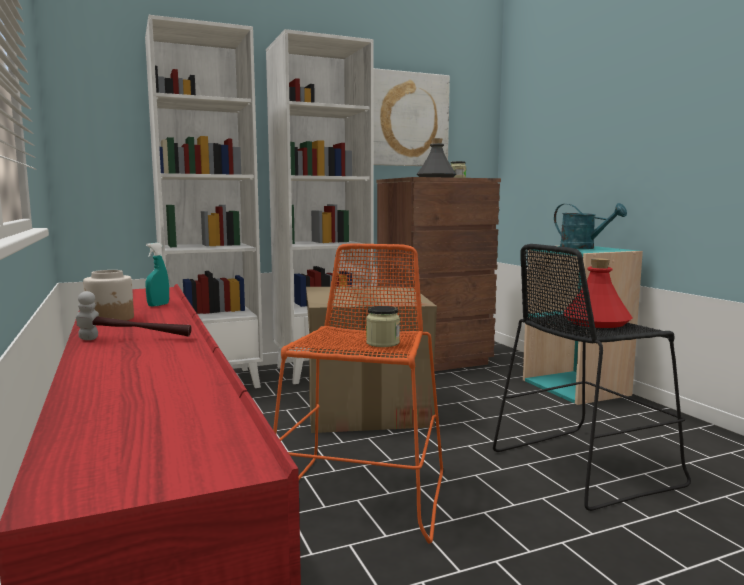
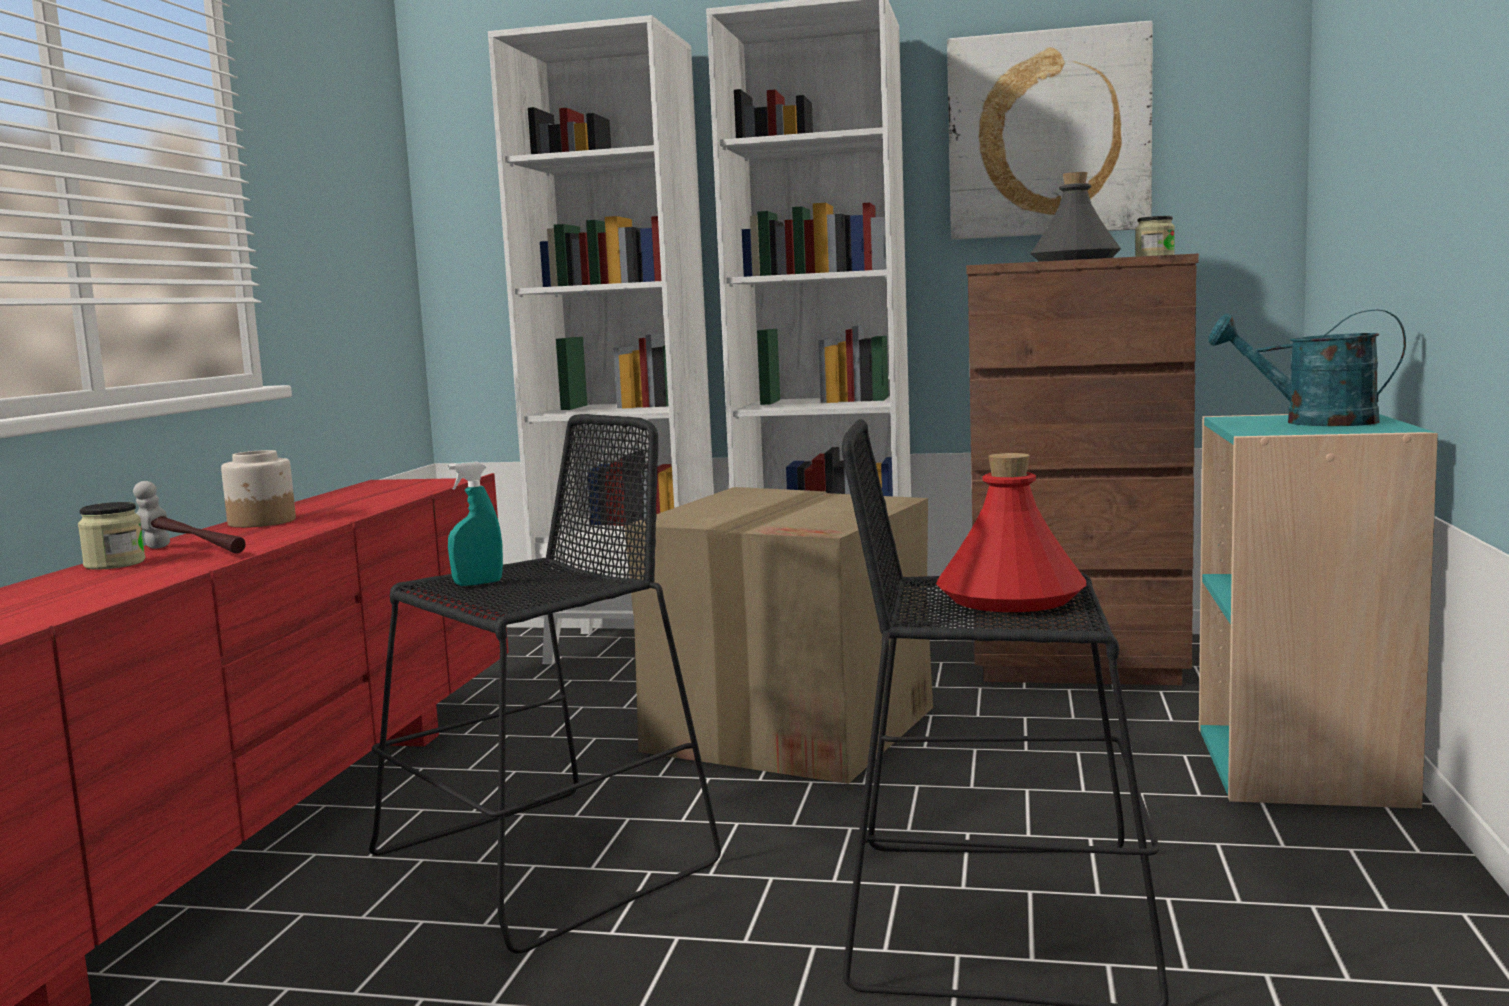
camera: 35 degrees right, 0 degrees up
turquoise spray bottle [145,243,169,307] -> turquoise spray bottle moved to [448,462,503,586]
orange stool [273,243,443,544] -> black stool [369,414,721,953]
jar [366,306,400,347] -> jar moved to [78,502,146,569]
turquoise watering can [554,203,627,249] -> turquoise watering can turned 120 degrees clockwise [1208,310,1406,426]

